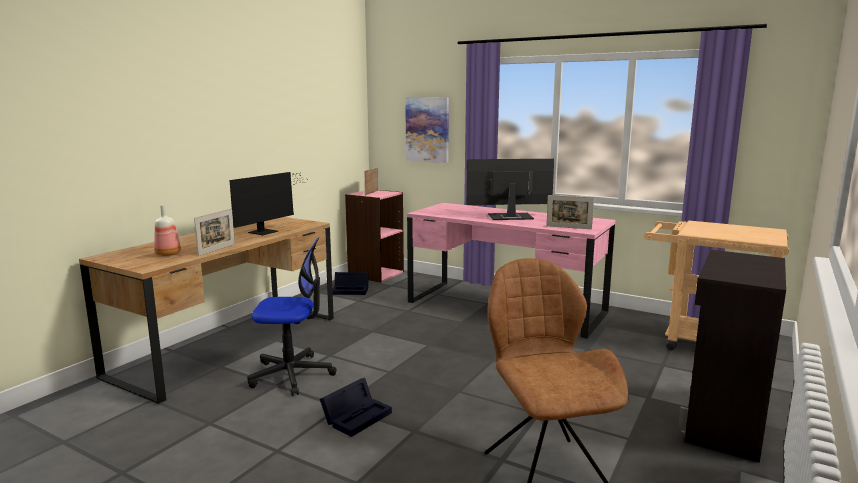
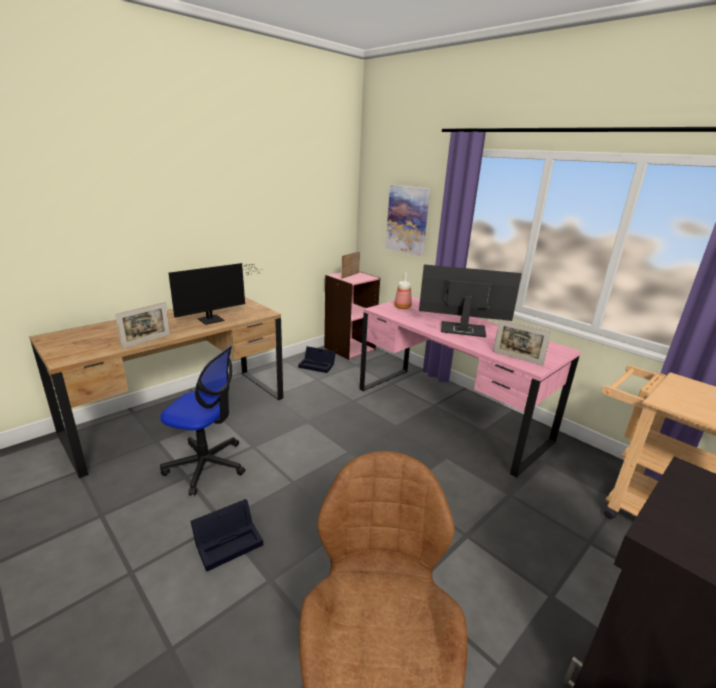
camera: 15 degrees right, 10 degrees up
bottle [154,205,181,256] -> bottle moved to [394,273,412,309]

